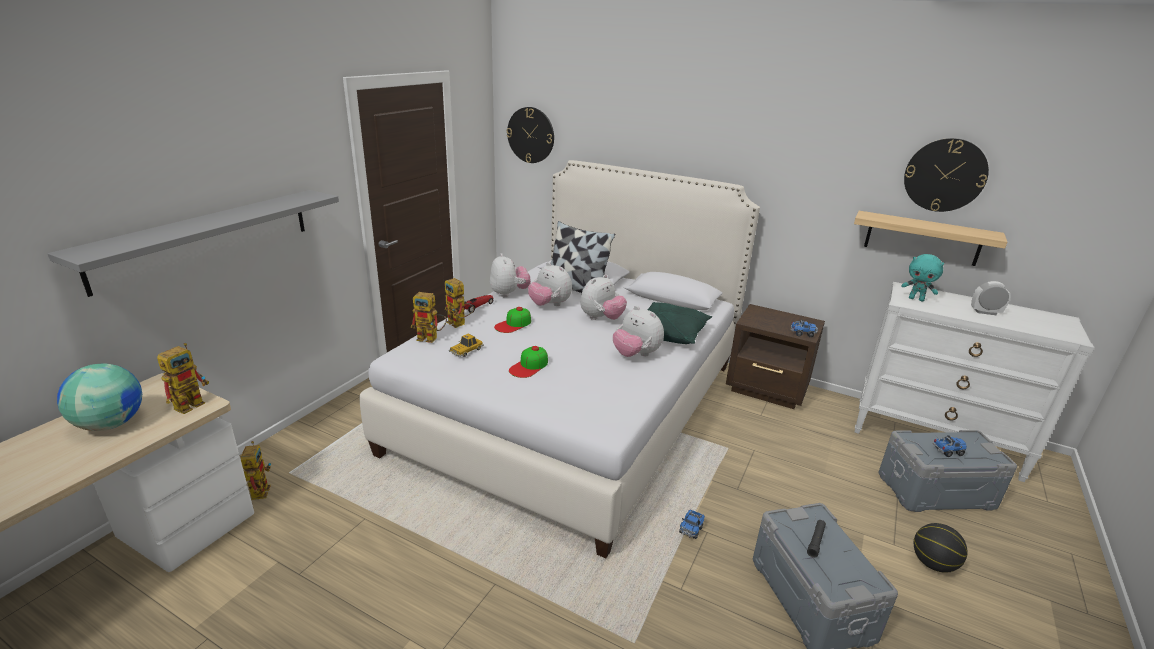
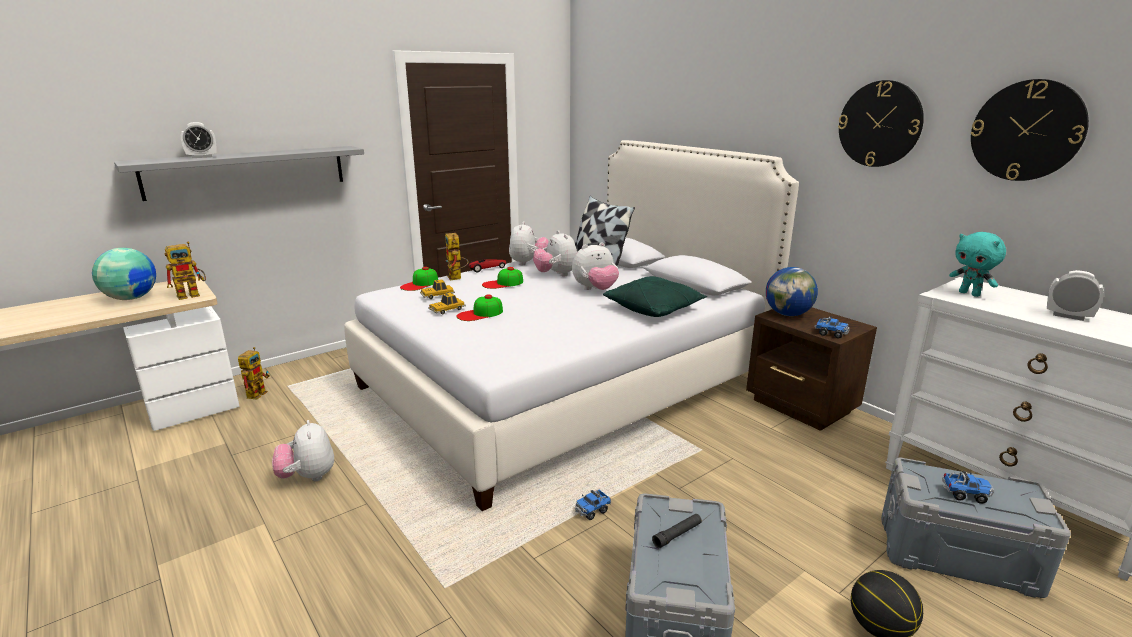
camera: 25 degrees right, 5 degrees down
toy robot [410,292,447,343] -> cap [400,267,438,291]
wall clock [507,107,554,163] -> wall clock moved to [838,80,924,167]
plush toy [613,306,664,357] -> plush toy moved to [272,420,334,481]
shelf [854,211,1007,266] -> none
none -> alarm clock [181,122,217,158]
none -> toy car [428,293,466,314]
none -> globe [766,267,818,316]

